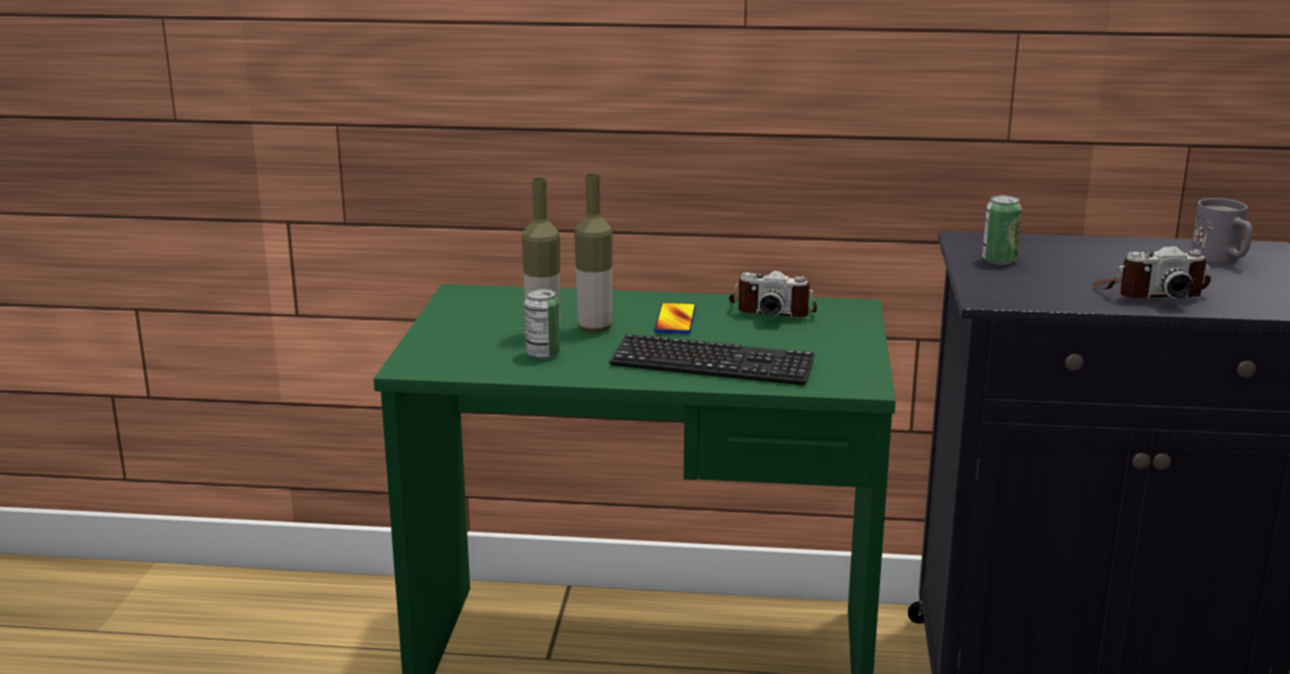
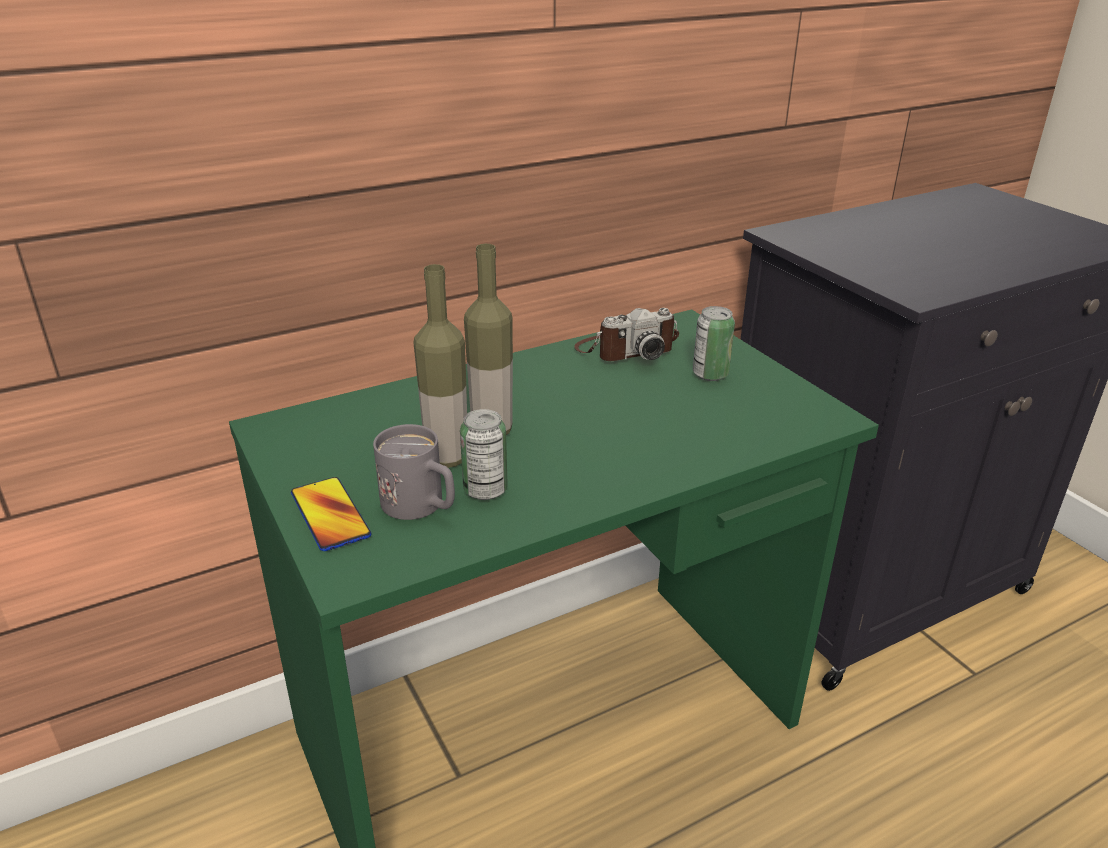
camera: 35 degrees left, 10 degrees up
keyboard [610,334,815,385] -> none
phone [654,303,696,334] -> phone moved to [291,477,371,551]
can [982,195,1022,265] -> can moved to [693,306,735,381]
camera [1093,246,1211,298] -> none
grey mug [1191,198,1252,264] -> grey mug moved to [373,424,455,520]

